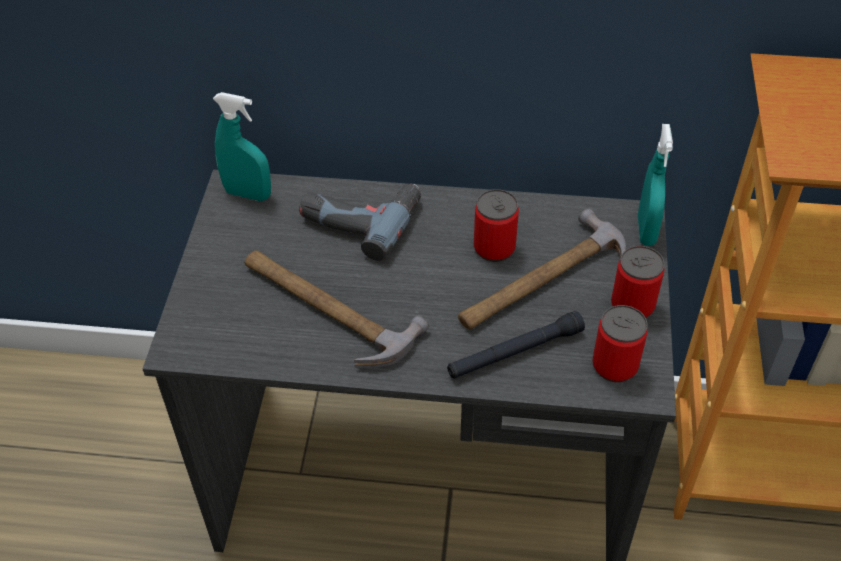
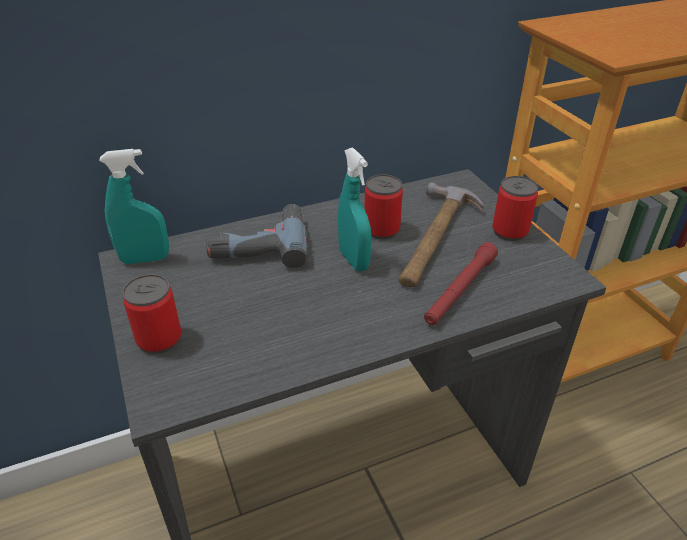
camera: 30 degrees left, 10 degrees down
hammer [244,251,429,368] -> none
black flashlight [447,311,585,379] -> red flashlight [424,242,498,325]
can [592,305,648,382] -> can moved to [123,274,181,354]
turquoise spray bottle [638,124,673,246] -> turquoise spray bottle moved to [338,147,372,271]

